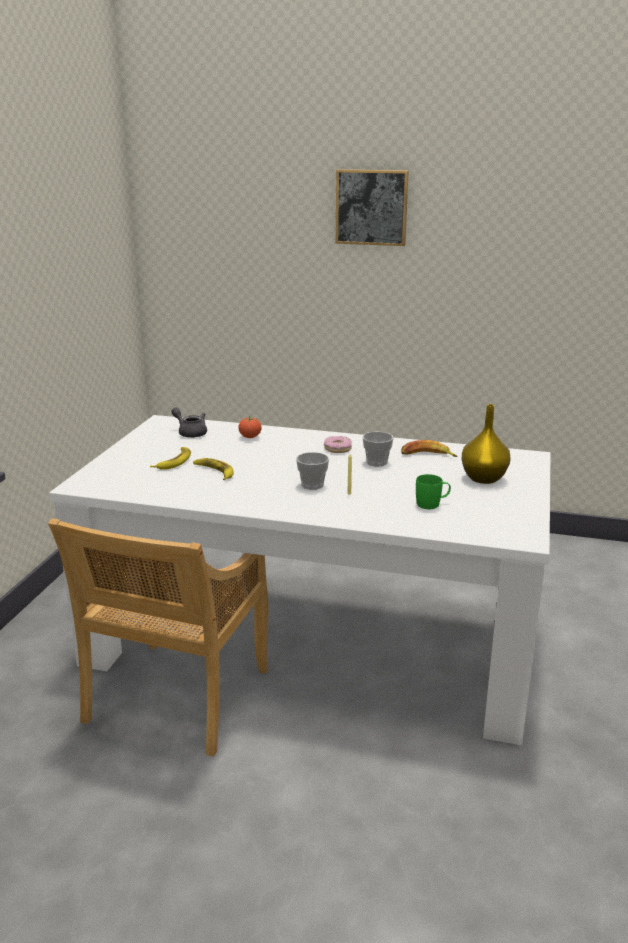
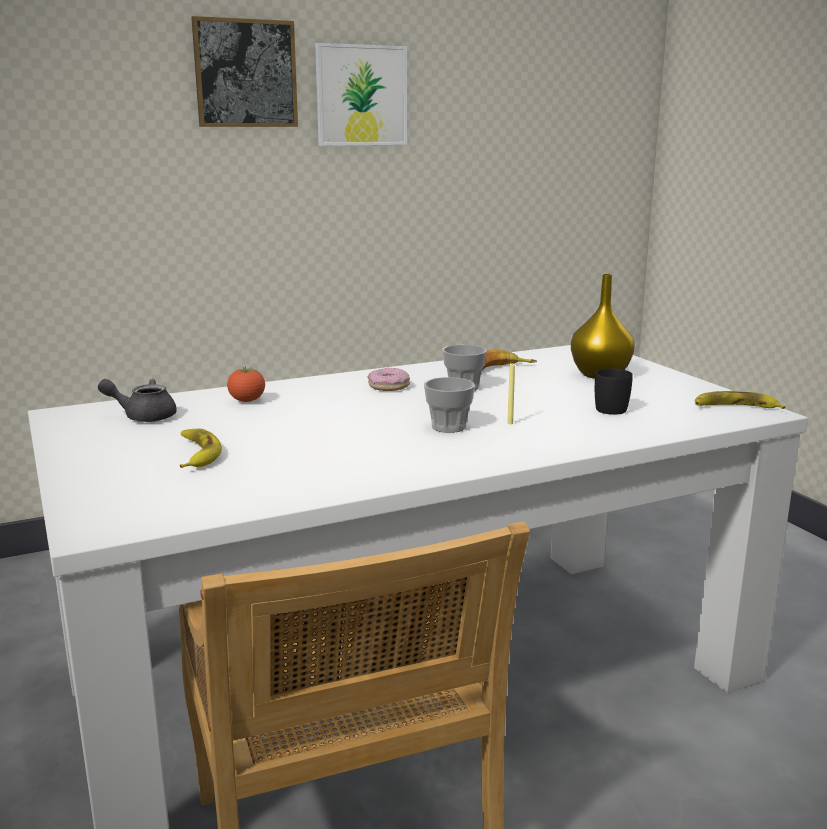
camera: 40 degrees left, 5 degrees down
banana [193,458,234,480] -> banana moved to [695,391,786,409]
green mug [416,474,451,509] -> black mug [595,368,633,415]
none -> picture [315,43,407,146]

